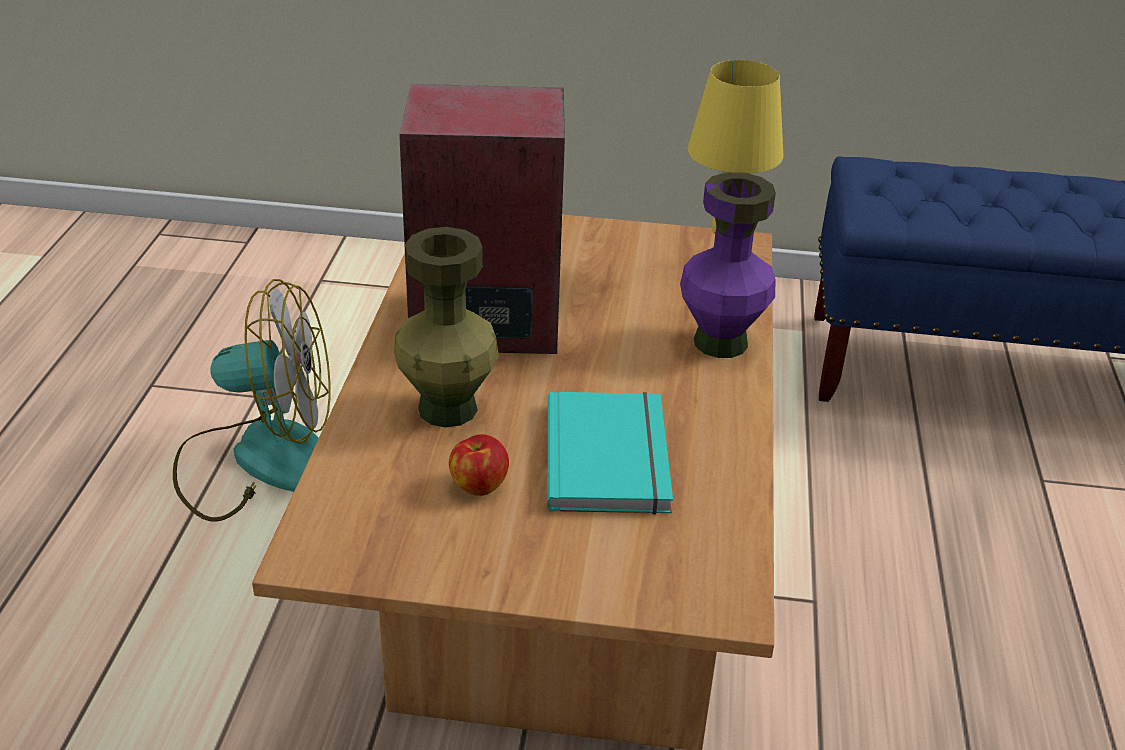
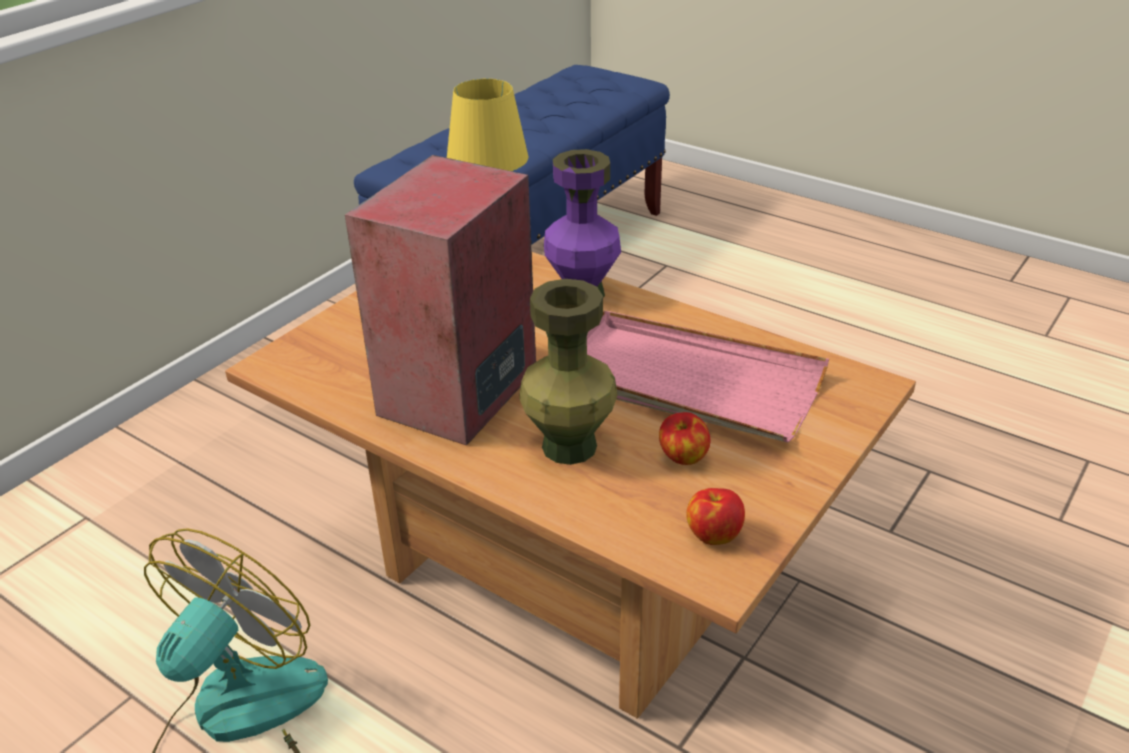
camera: 60 degrees left, 0 degrees up
turquoise book [547,392,673,514] -> pink tray [587,310,829,443]
none -> apple [686,488,745,545]

